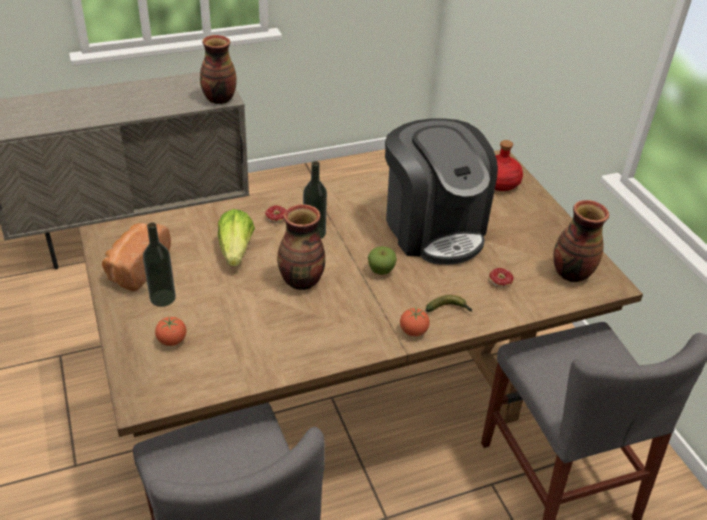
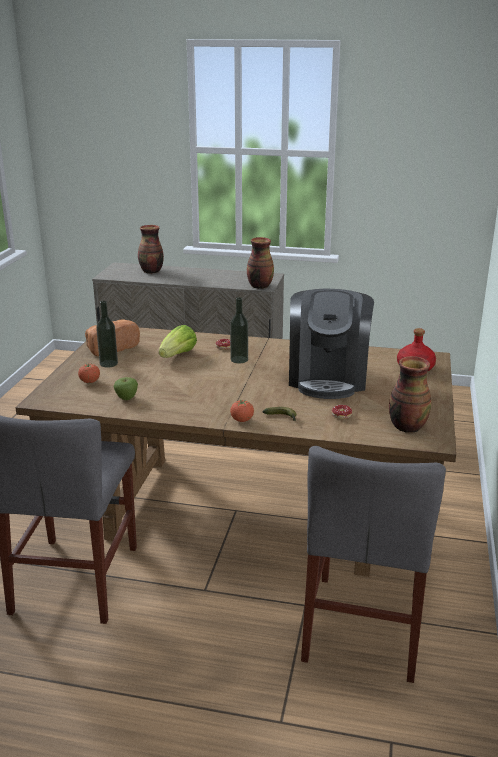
camera: 35 degrees right, 15 degrees down
vase [277,204,325,290] -> vase moved to [138,225,164,274]
apple [368,246,397,275] -> apple moved to [113,377,138,400]

